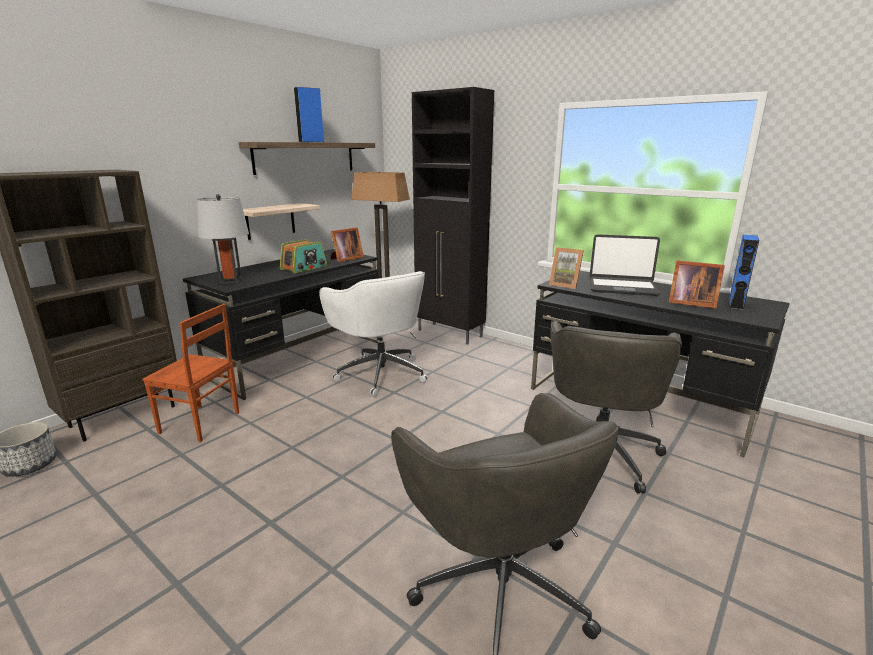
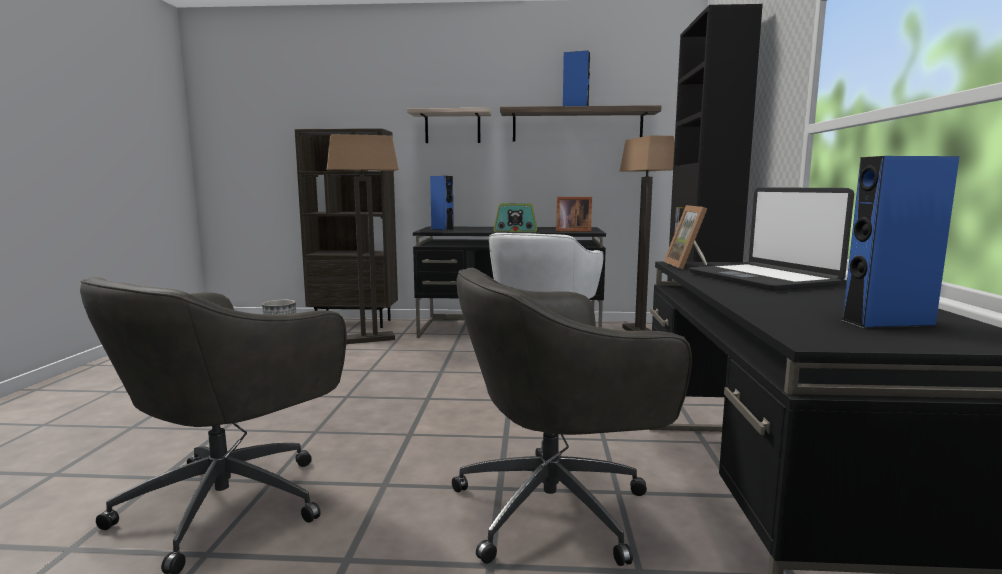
camera: 55 degrees right, 10 degrees down
brown chair [142,304,239,442] -> floor lamp [326,134,399,344]
grey table lamp [196,194,249,283] -> blue speaker [430,176,454,230]
shelf [243,203,320,240] -> shelf moved to [407,108,491,143]
picture frame [669,260,725,309] -> none

